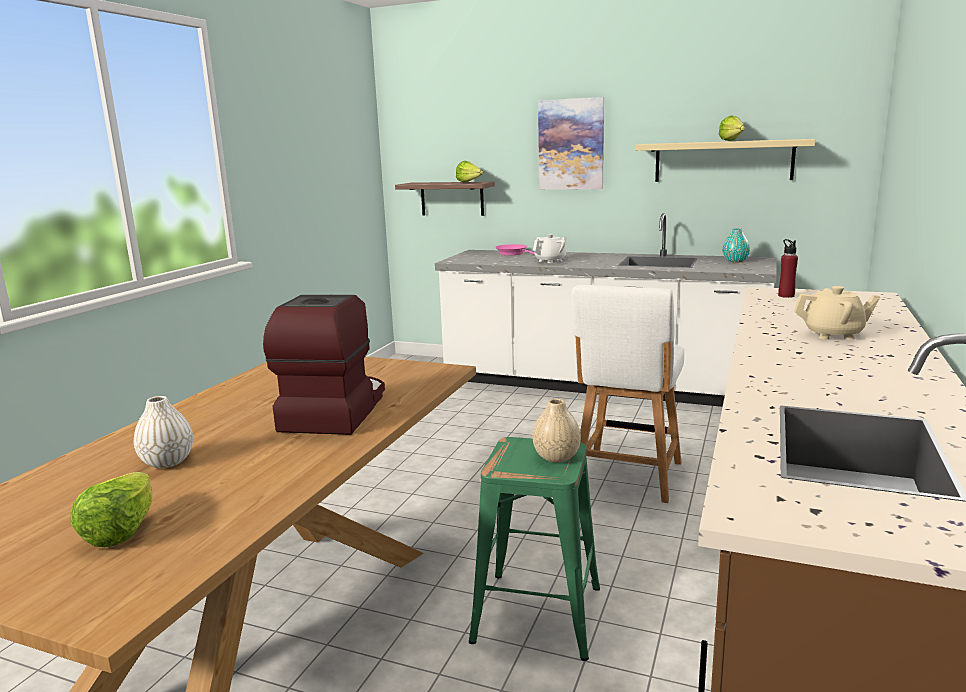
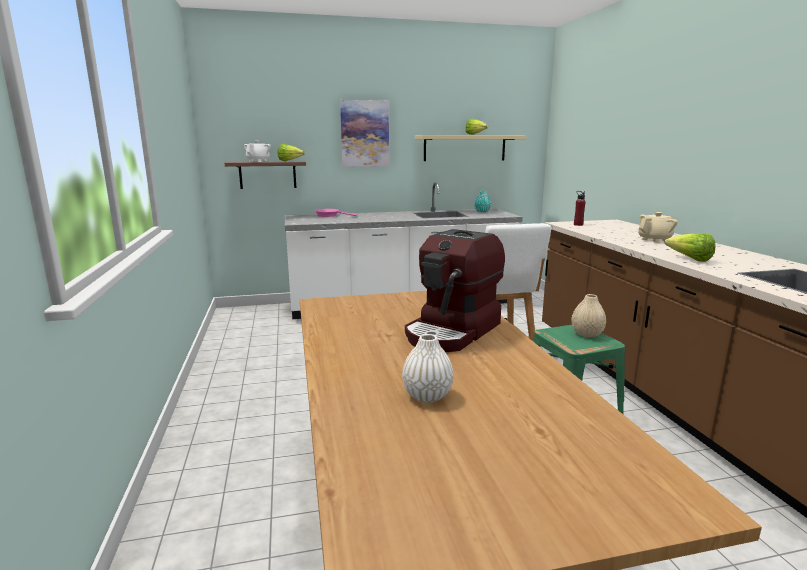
camera: 35 degrees left, 0 degrees up
lettuce [70,472,153,547] -> lettuce moved to [665,233,716,262]
coffee machine [263,295,385,435] -> coffee machine turned 120 degrees counterclockwise [405,229,505,352]
white teapot [533,234,567,263] -> white teapot moved to [244,140,271,162]

